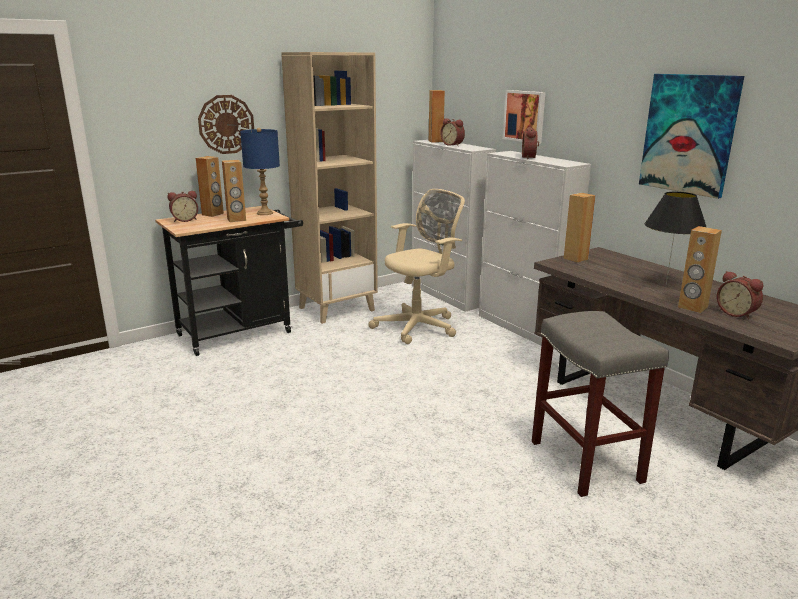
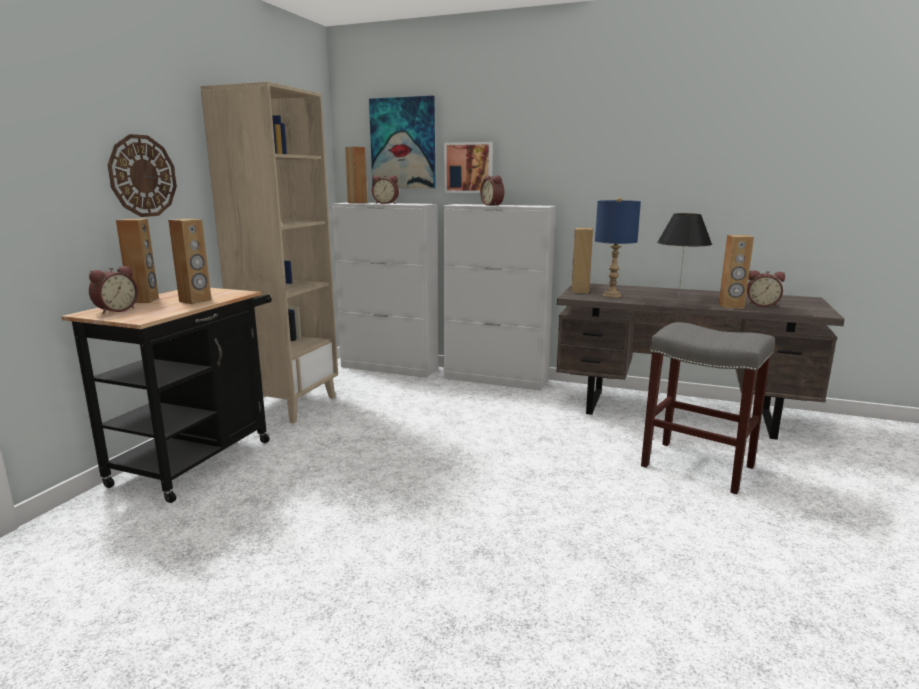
camera: 35 degrees left, 5 degrees down
blue table lamp [240,128,280,215] -> blue table lamp moved to [595,197,641,298]
beige office chair [368,189,465,344] -> none
picture [639,74,744,199] -> picture moved to [369,95,435,188]

